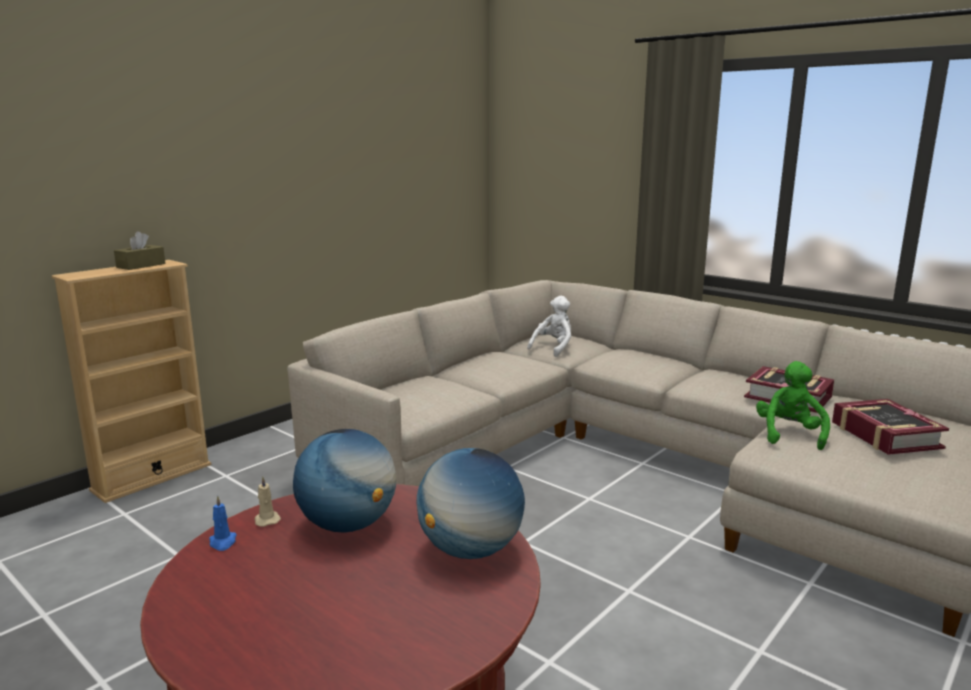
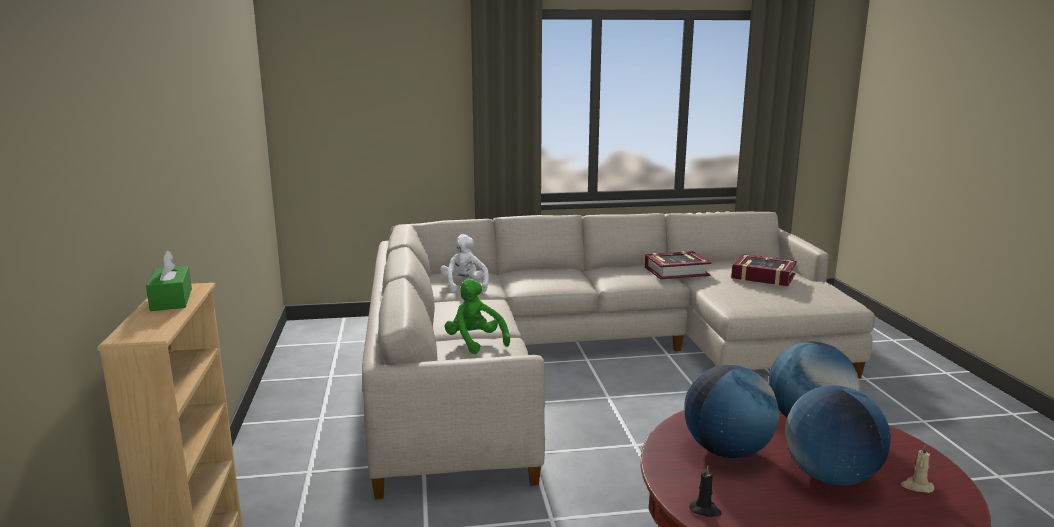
camera: 50 degrees left, 0 degrees up
brown tissue box [114,231,165,270] -> green tissue box [146,250,192,311]
blue candle [209,495,237,551] -> black candle [689,465,722,517]
beige candle [254,477,281,527] -> beige candle moved to [901,444,934,493]
green plush toy [756,361,830,450] -> green plush toy moved to [445,279,510,354]
none -> globe [785,385,891,486]

